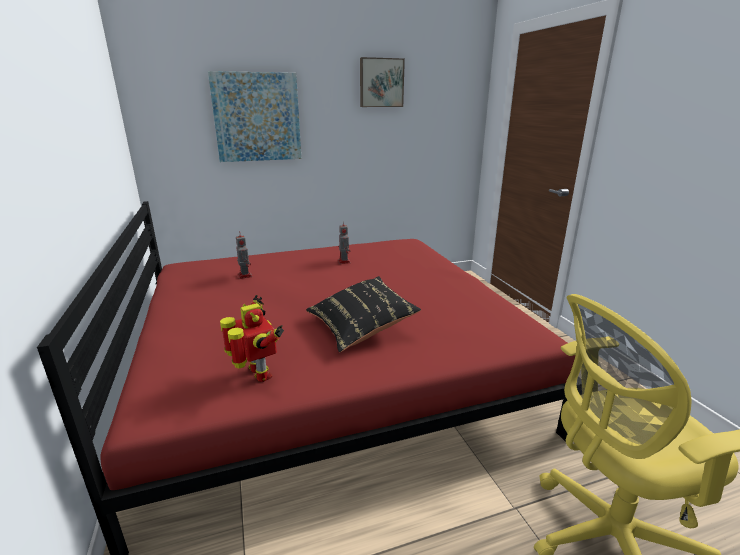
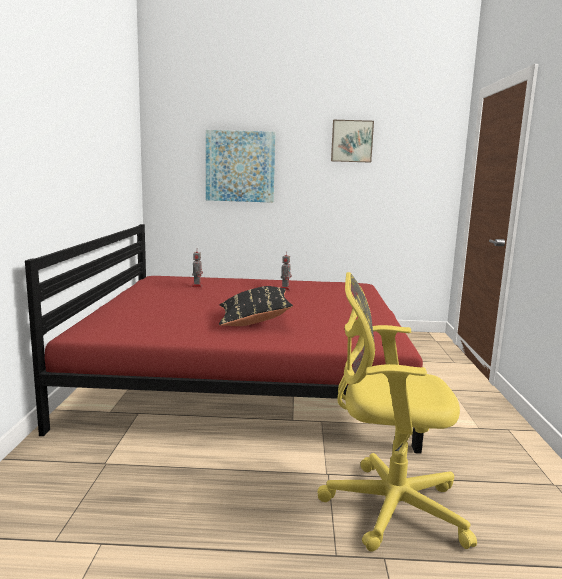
camera: 20 degrees right, 10 degrees down
toy robot [220,295,284,382] -> none

